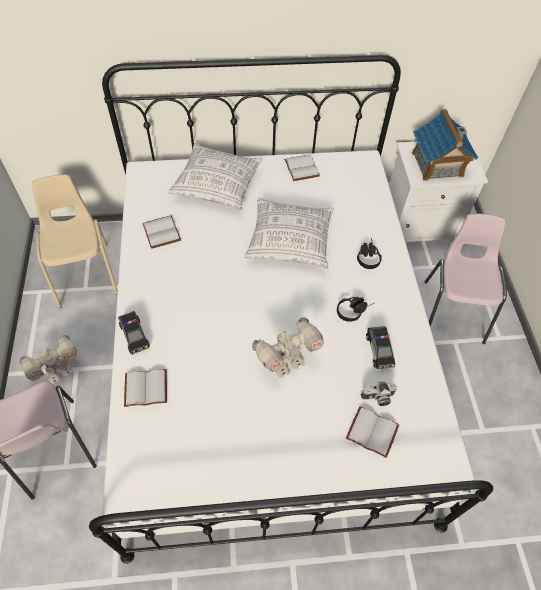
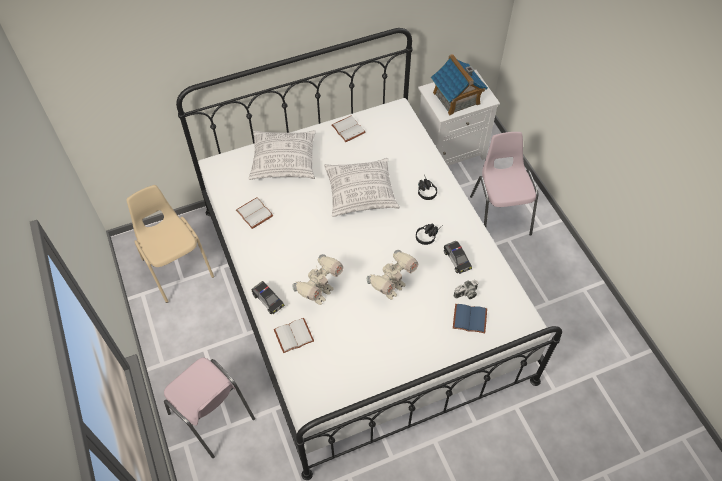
camera: 15 degrees left, 0 degrees up
toy robot [19,335,77,384] -> toy robot moved to [292,254,344,305]
white book [346,407,399,458] -> blue book [453,304,487,333]

